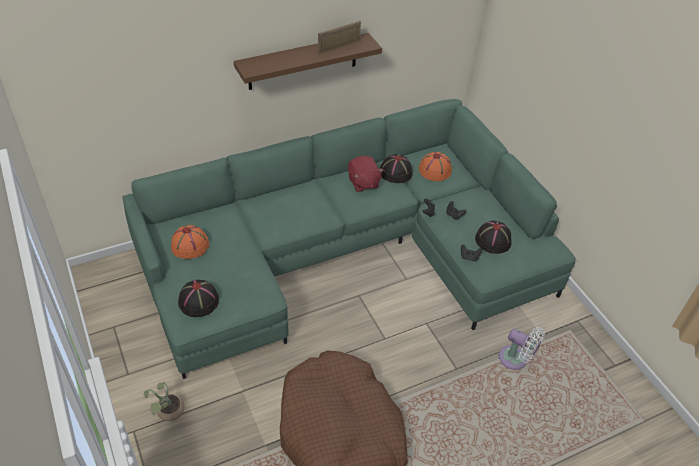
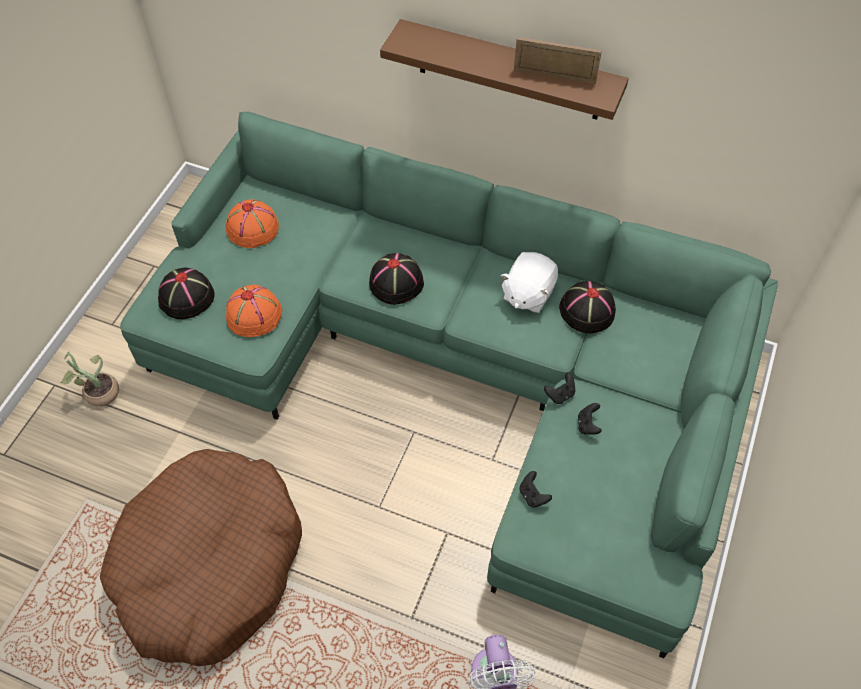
camera: 50 degrees right, 10 degrees up
red plush toy [348,156,383,192] -> white plush toy [501,252,558,313]
orange hat [419,152,452,181] -> orange hat moved to [226,285,282,337]
black hat [475,220,512,254] -> black hat moved to [369,253,424,305]

